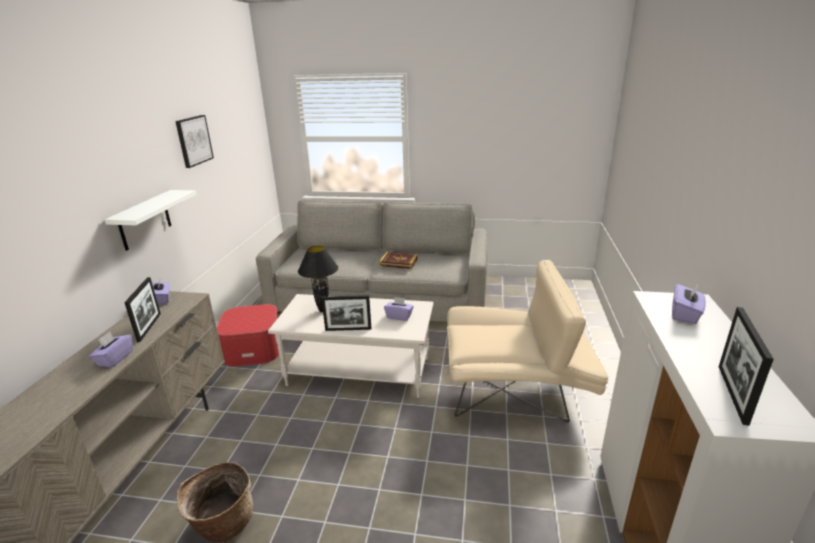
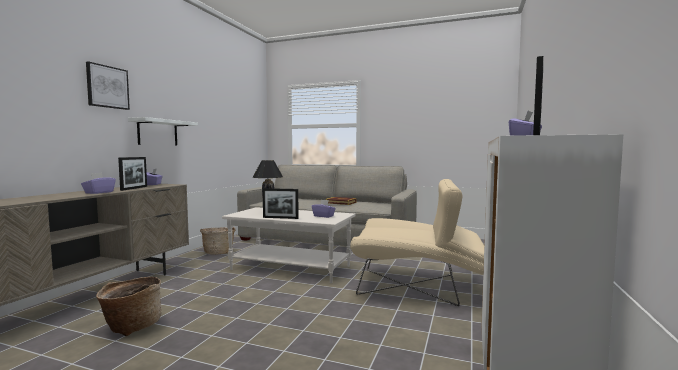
camera: 10 degrees right, 20 degrees down
picture [175,115,214,168] -> picture moved to [86,61,130,110]
ottoman [217,304,279,367] -> basket [200,227,236,255]

